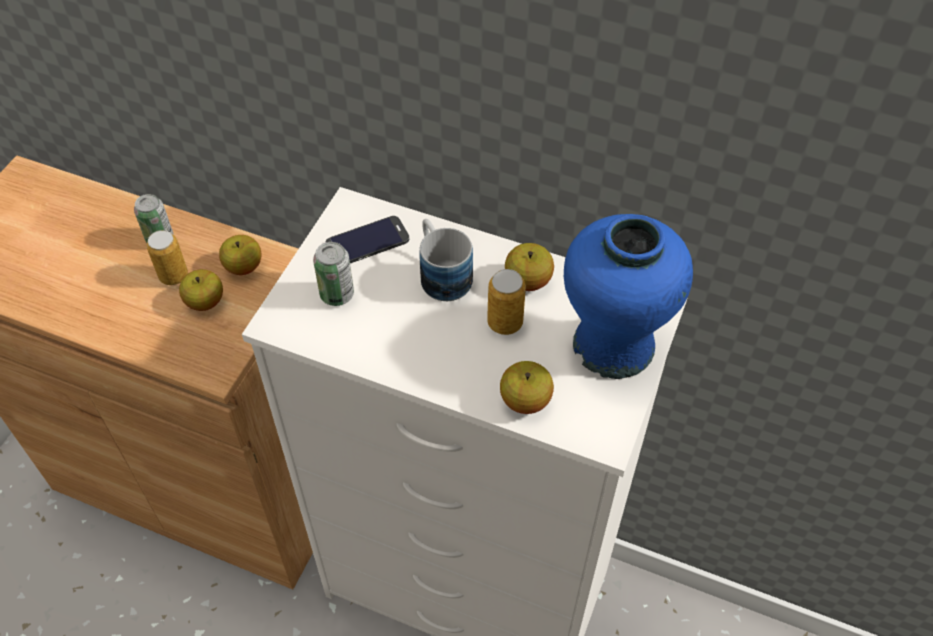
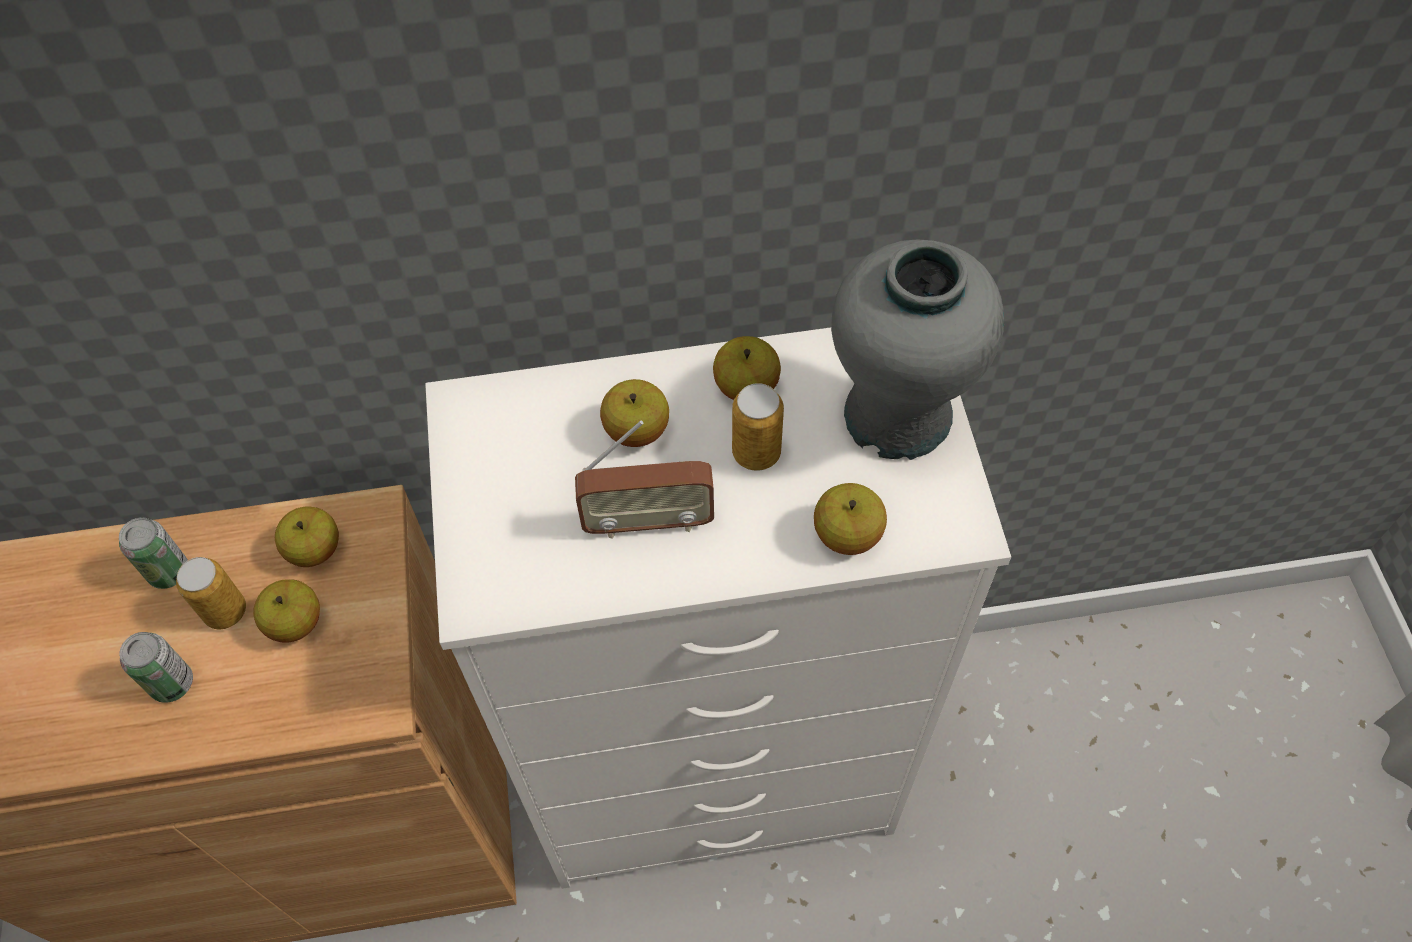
camera: 30 degrees left, 5 degrees up
can [313,242,354,306] -> can moved to [119,632,193,703]
phone [326,216,409,263] -> none
mug [419,219,473,301] -> apple [600,379,669,447]
blue vase [564,214,693,379] -> grey vase [831,239,1004,460]
none -> radio [575,421,714,539]

